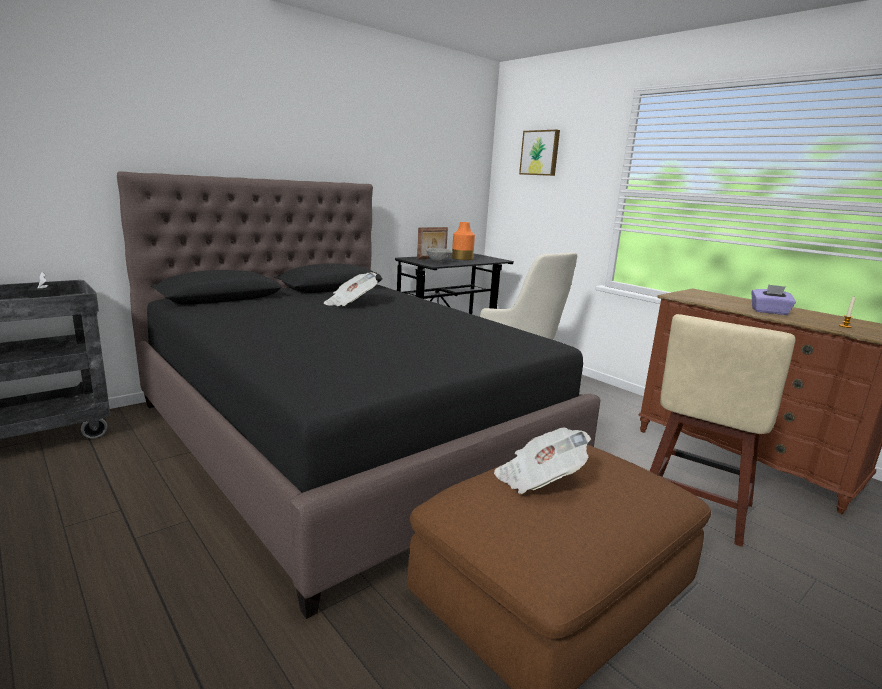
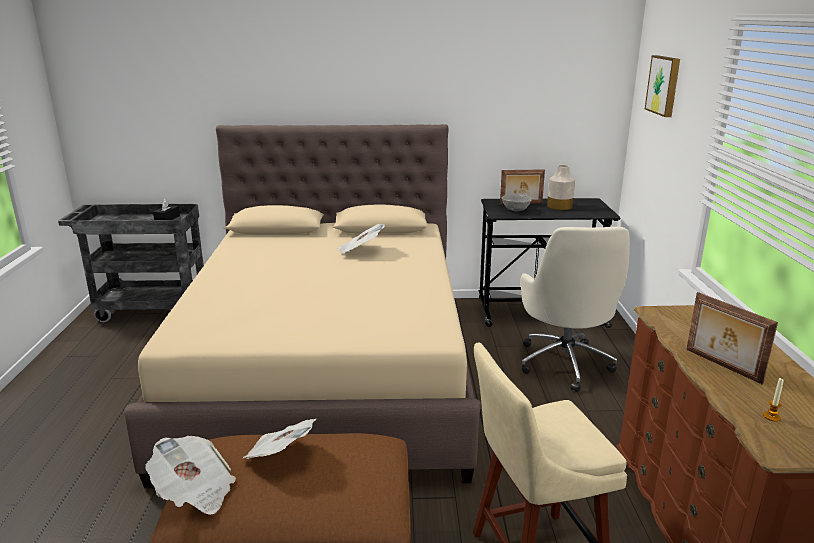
camera: 40 degrees right, 5 degrees up
black bed [117,172,601,619] -> beige bed [124,124,481,488]
orange vase [452,222,475,260] -> beige vase [547,165,575,210]
purple tissue box [752,284,796,315] -> picture frame [686,292,778,385]
none -> newspaper [146,436,236,515]

